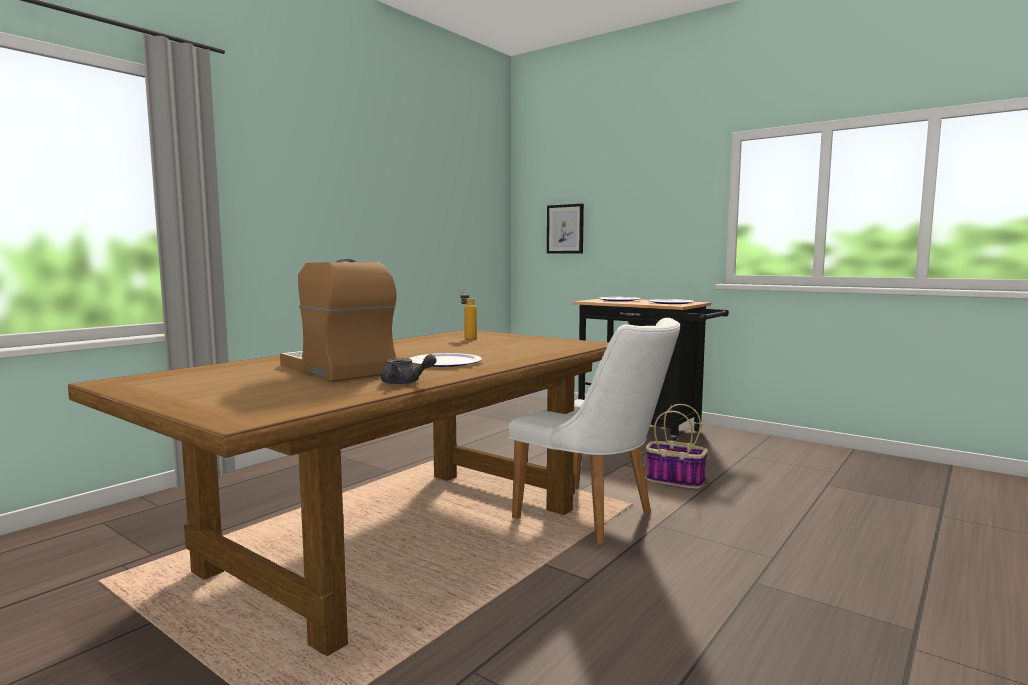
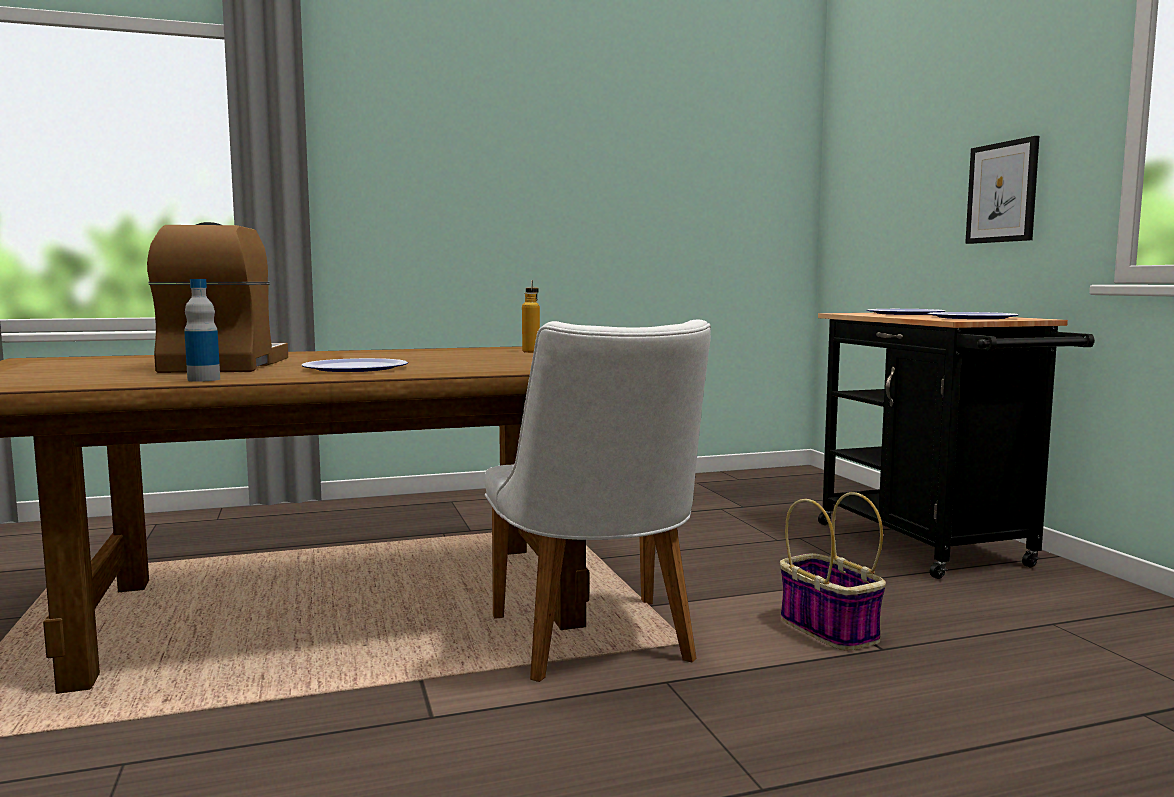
camera: 35 degrees right, 0 degrees up
grey teapot [381,354,437,385] -> bottle [184,279,220,382]
picture [547,204,584,254] -> picture moved to [965,136,1039,244]

